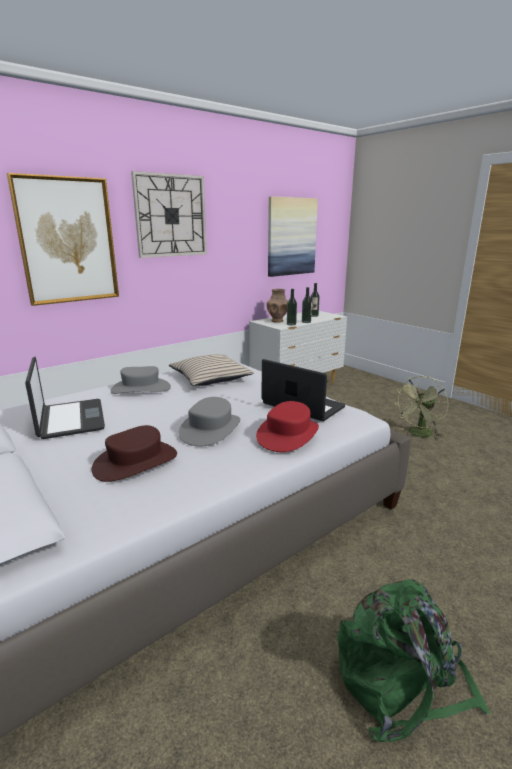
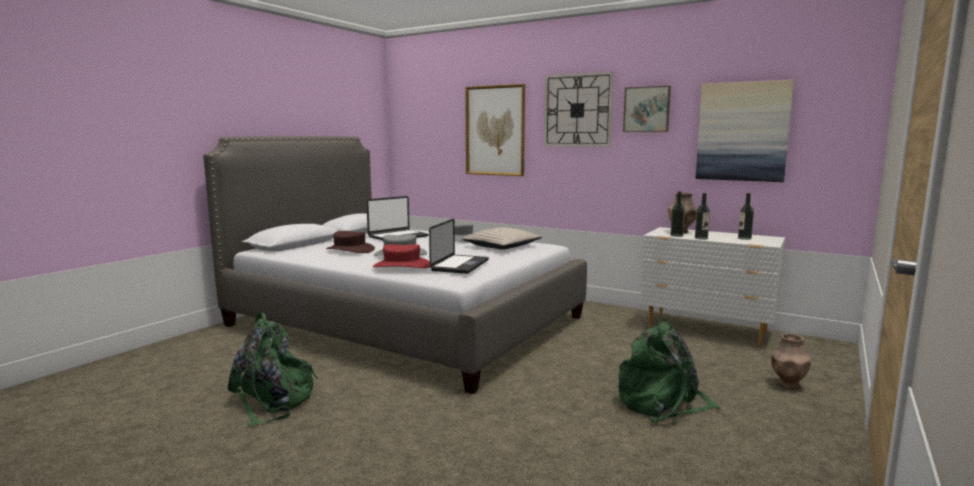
camera: 70 degrees right, 10 degrees down
green fan [397,376,448,440] -> green backpack [618,320,722,423]
none -> picture [623,86,671,132]
none -> brown vase [771,333,811,389]

